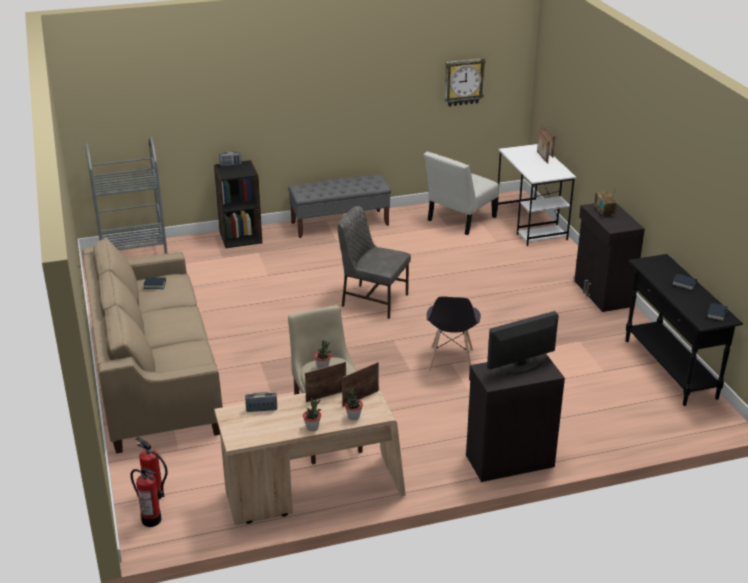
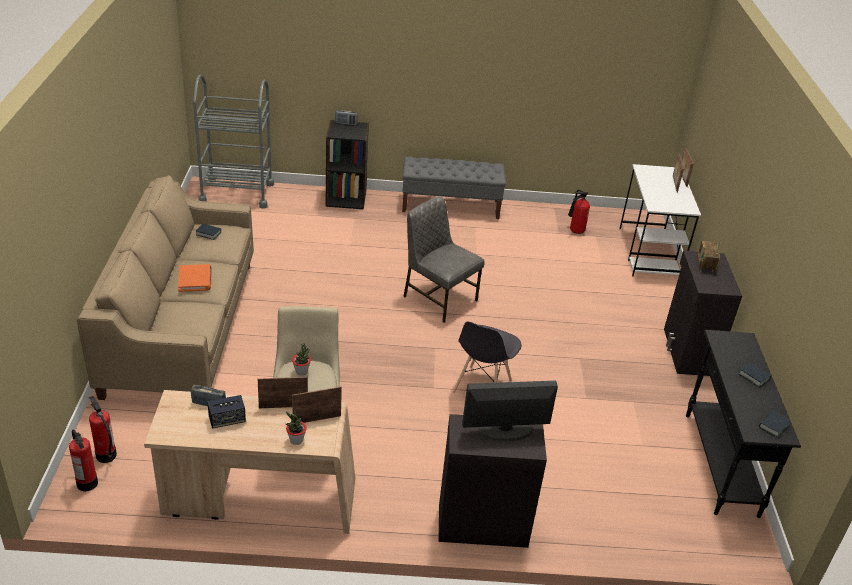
camera: 15 degrees right, 5 degrees up
potted plant [303,398,321,431] -> none
white chair [424,151,499,235] -> fire extinguisher [568,190,590,234]
wall clock [444,58,486,107] -> none
none -> orange book [178,264,212,292]
none -> speaker [207,395,246,429]

